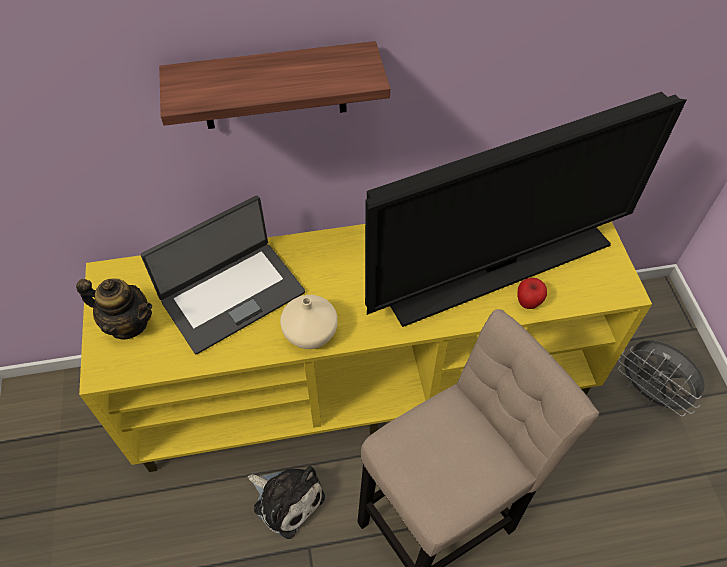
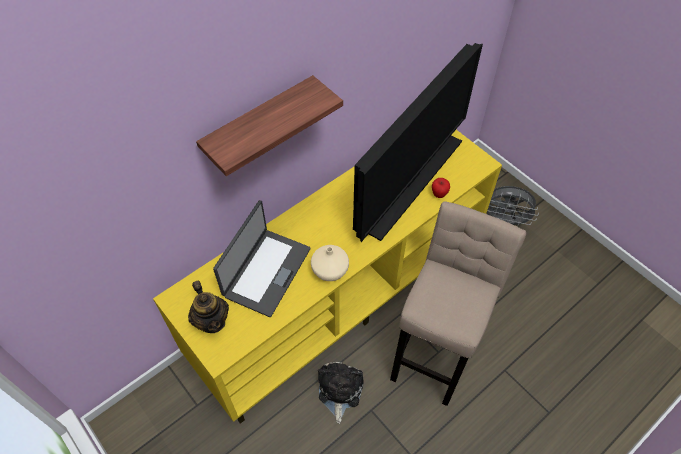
camera: 30 degrees left, 0 degrees up
teapot [76,278,152,339] -> teapot turned 75 degrees clockwise [188,281,229,333]
plush toy [248,466,325,539] -> plush toy turned 90 degrees counterclockwise [318,362,364,424]

